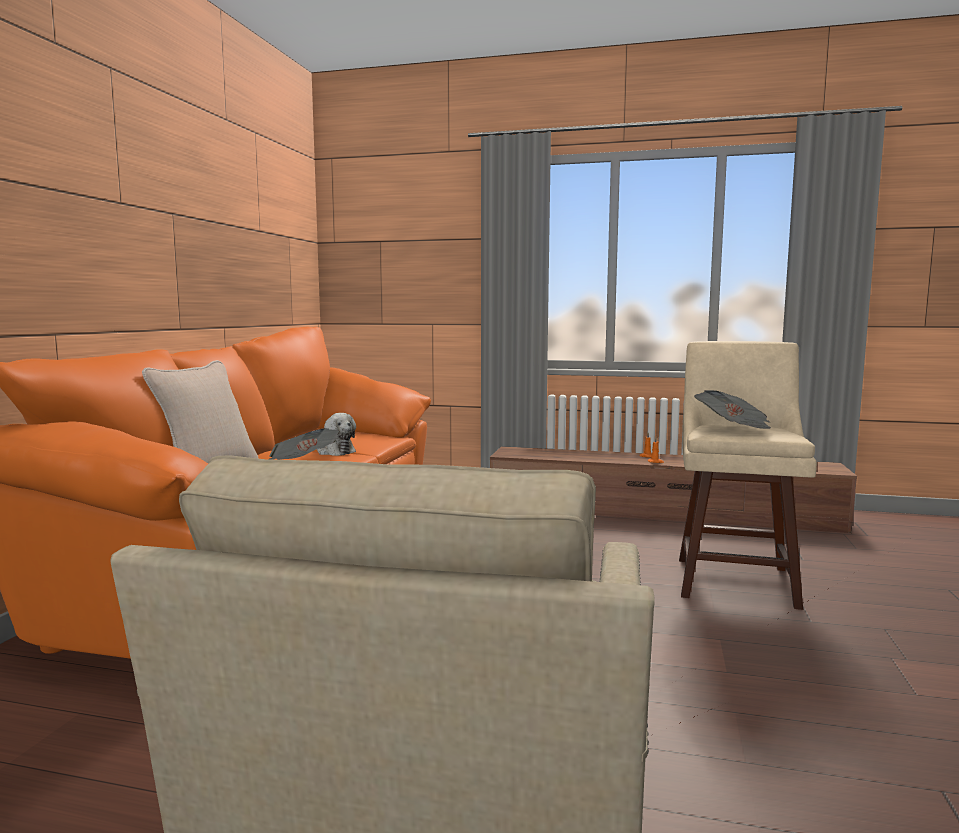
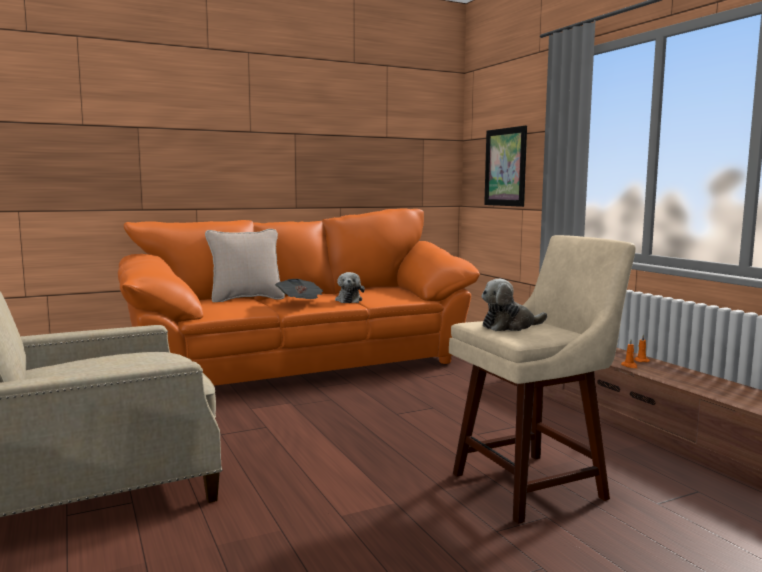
camera: 50 degrees right, 0 degrees up
newspaper [694,390,771,429] -> plush toy [482,279,547,331]
none -> picture [484,125,527,207]

